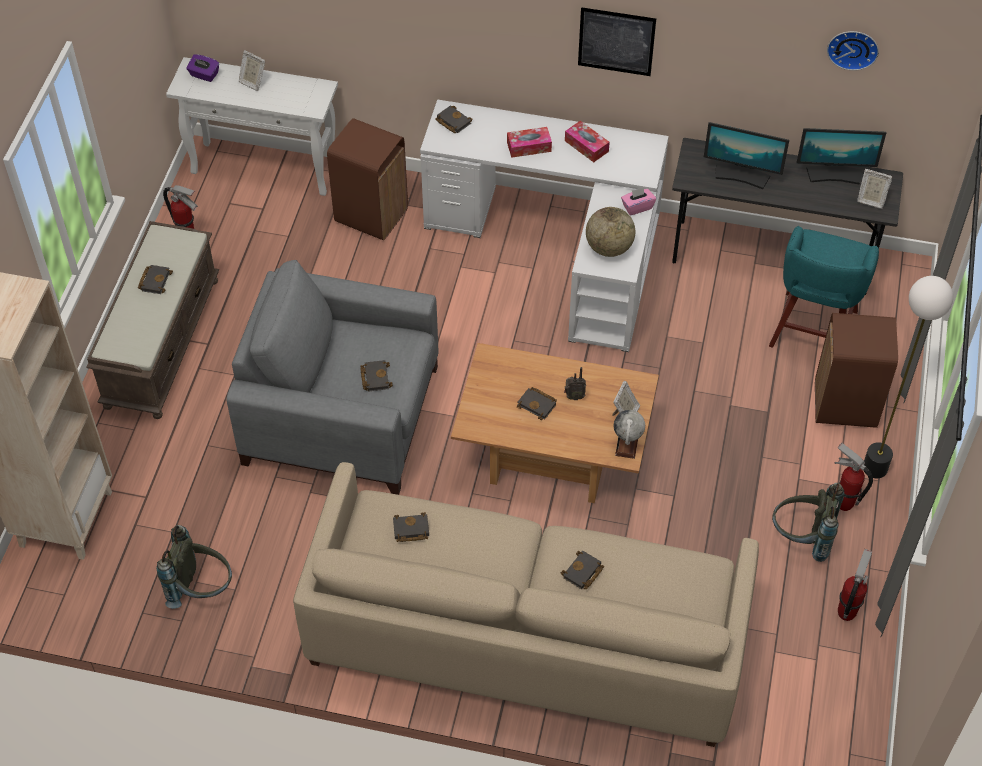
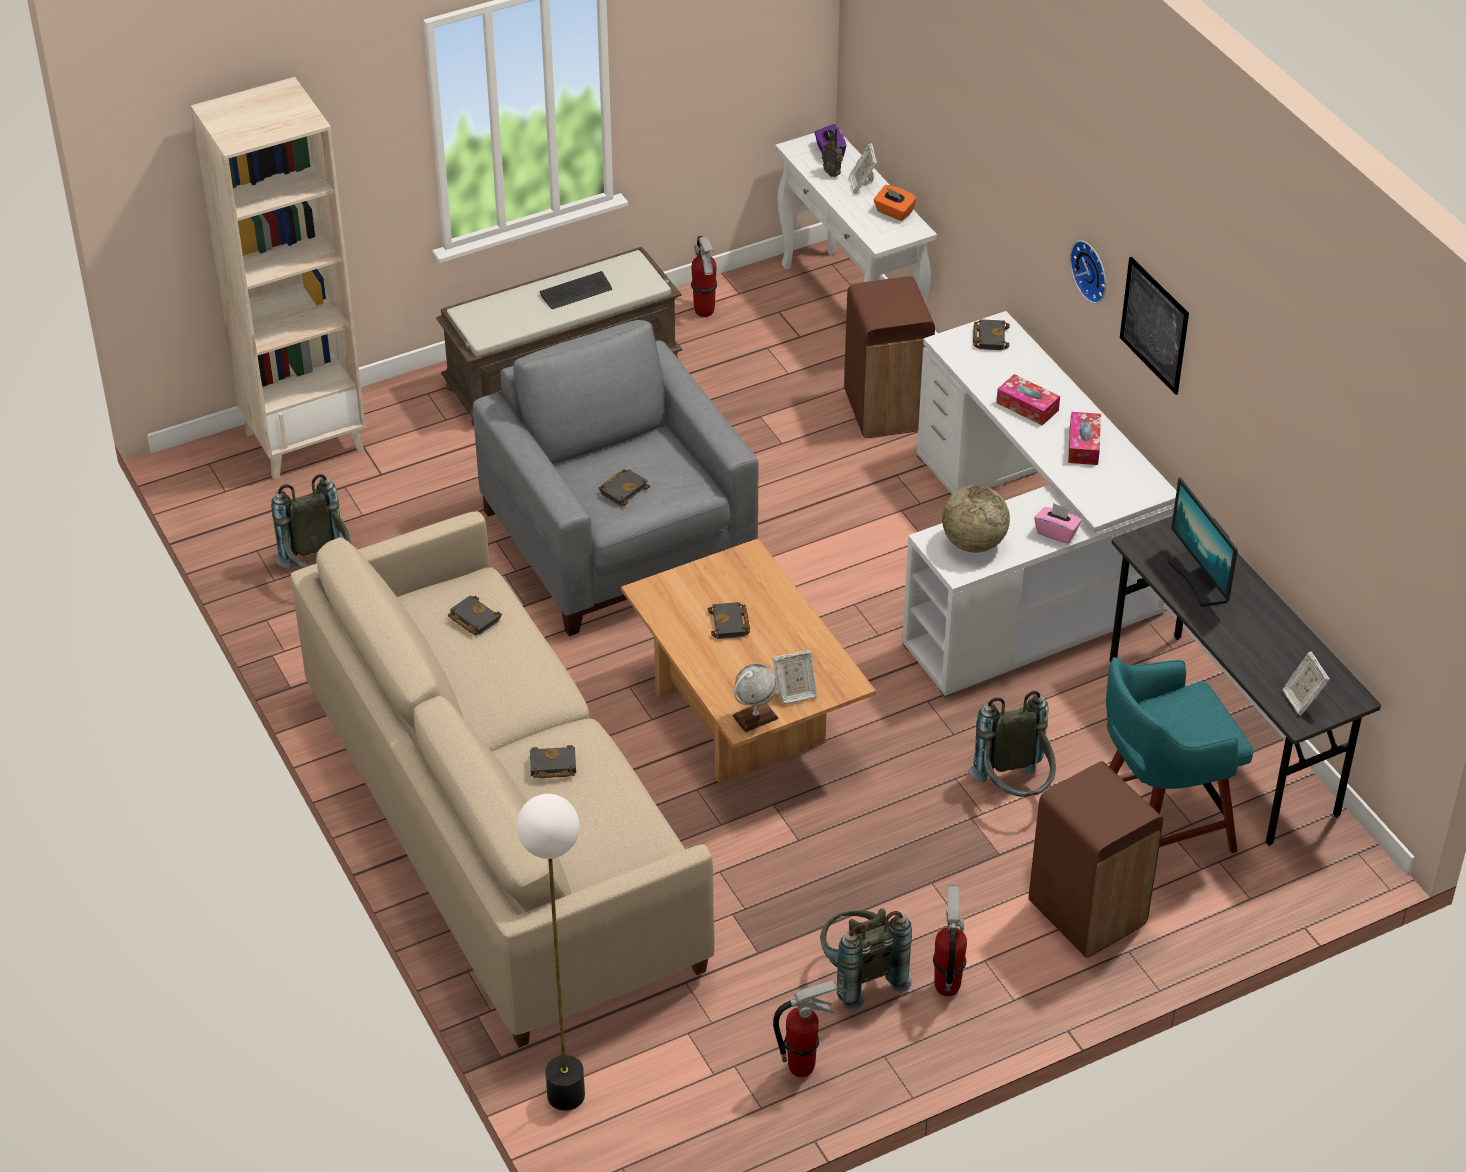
camera: 50 degrees right, 10 degrees down
black book [138,265,173,294] -> keyboard [539,271,612,309]
radio [564,367,586,400] -> radio moved to [822,128,843,177]
monitor [796,128,886,185] -> none
wall clock [827,31,879,71] -> wall clock moved to [1070,240,1106,304]
floor lamp [864,276,953,478] -> floor lamp moved to [517,794,585,1111]
none -> orange tissue box [874,185,917,221]
none -> grey backpack [969,691,1056,797]

